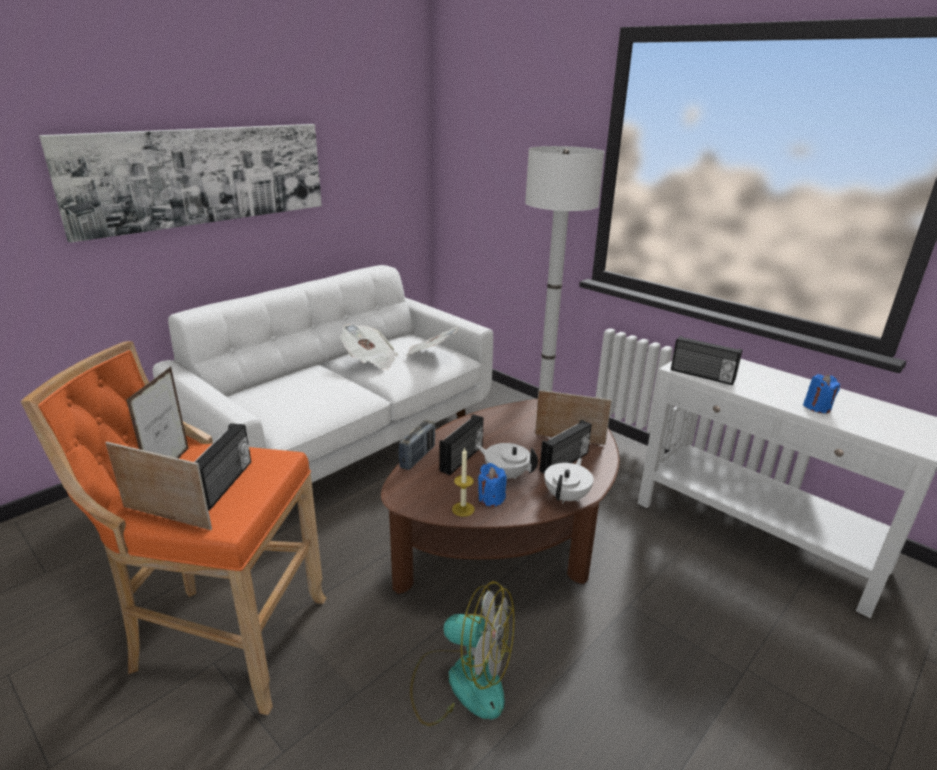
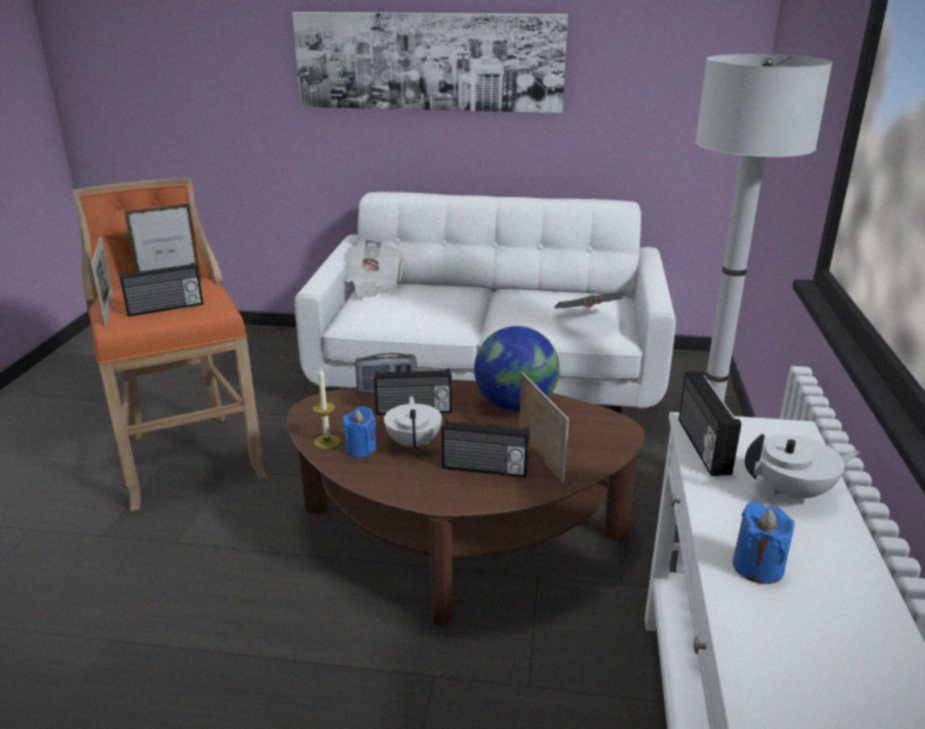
camera: 55 degrees right, 0 degrees up
newspaper [340,324,398,370] -> newspaper moved to [343,239,404,298]
fan [410,581,514,726] -> none
white teapot [544,458,594,503] -> white teapot moved to [745,434,860,505]
none -> globe [474,326,560,411]

